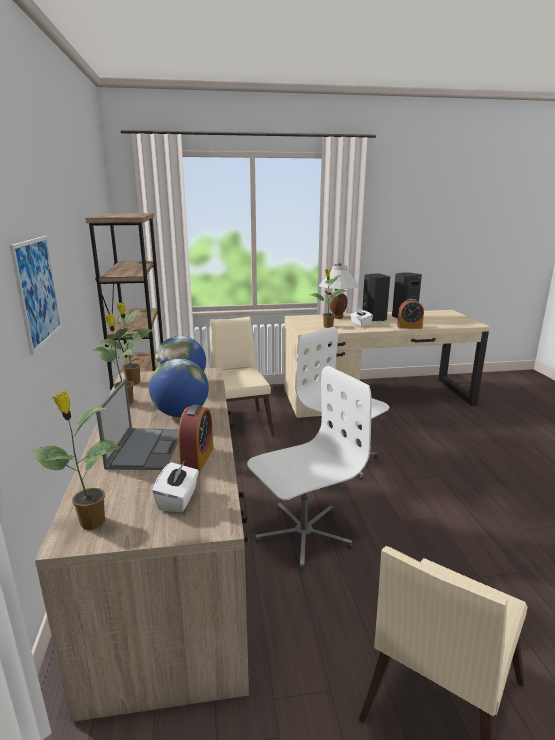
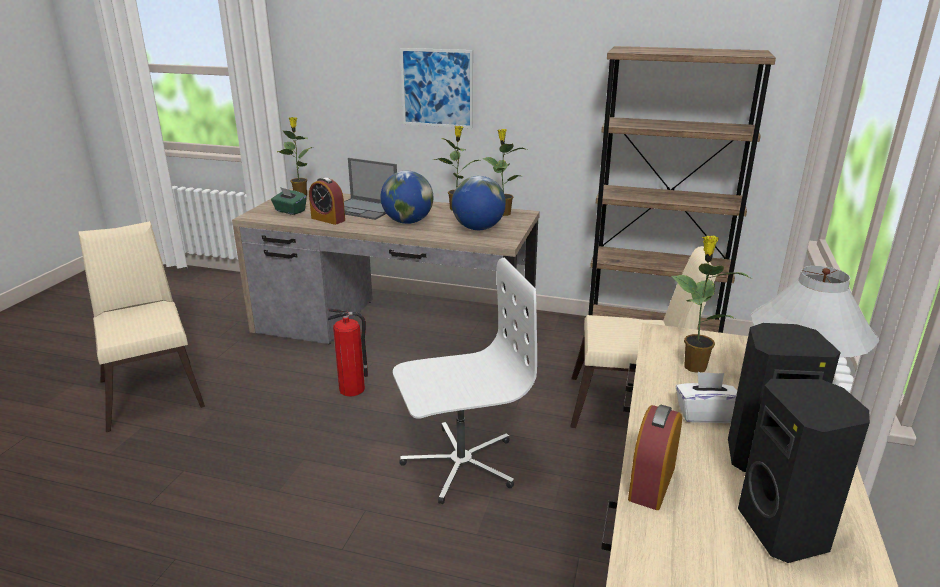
camera: 115 degrees right, 5 degrees up
white tissue box [152,462,199,512] -> green tissue box [271,187,307,215]
white office chair [247,366,372,570] -> fire extinguisher [328,308,368,397]

